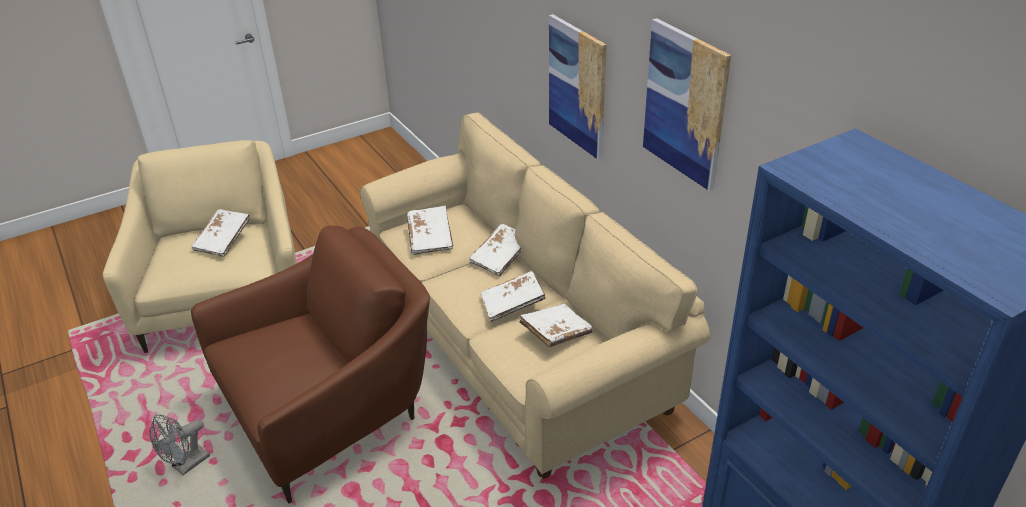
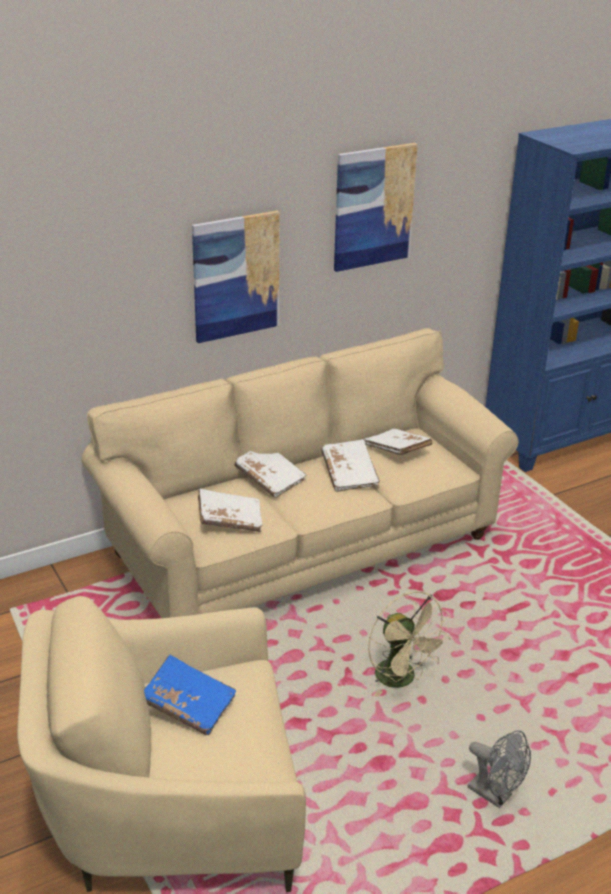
camera: 90 degrees left, 5 degrees down
brown armchair [191,226,430,504] -> beige fan [368,591,451,697]
white book [192,209,250,257] -> blue book [144,655,236,735]

